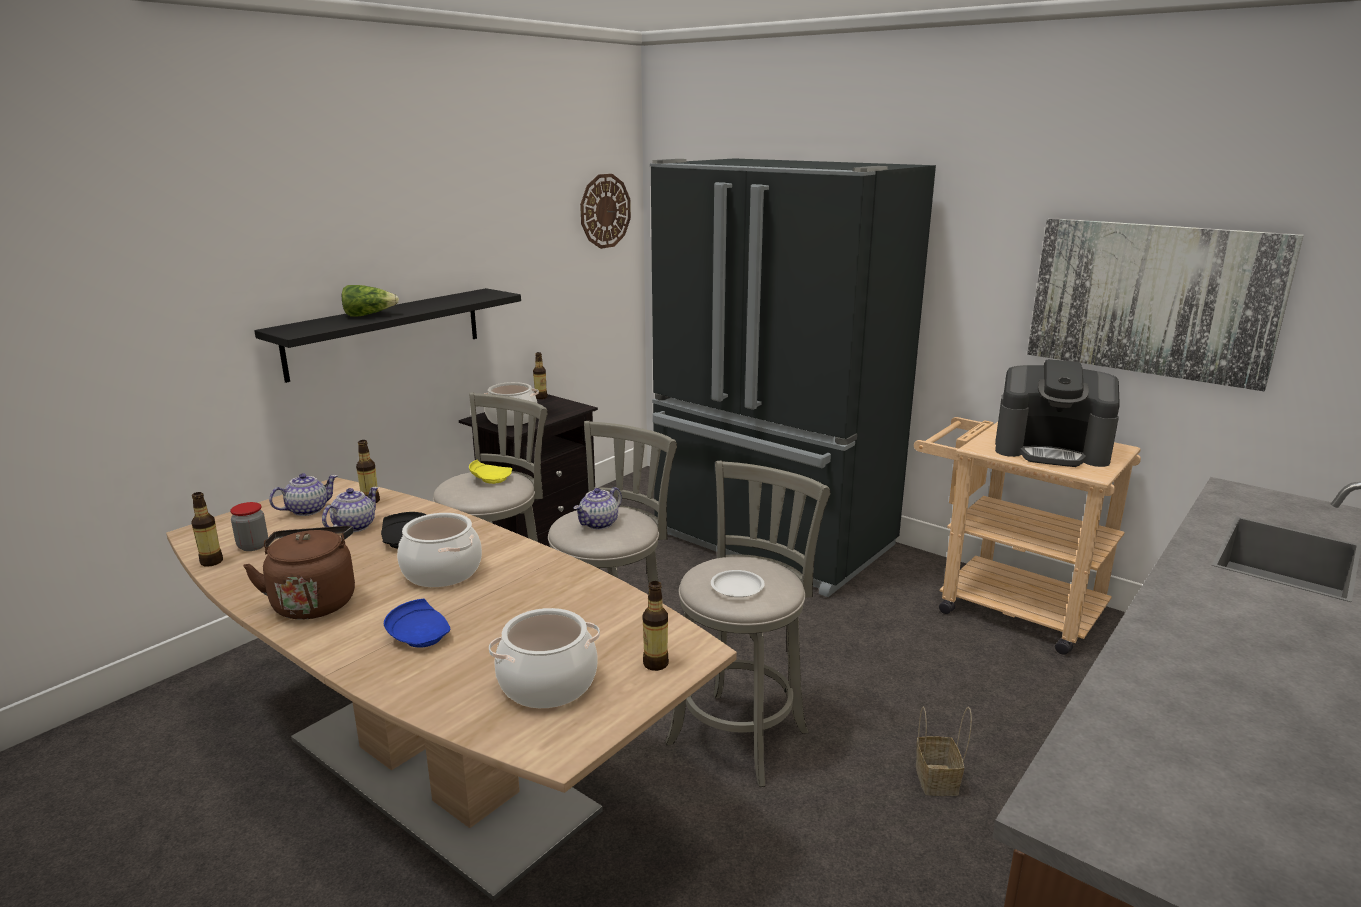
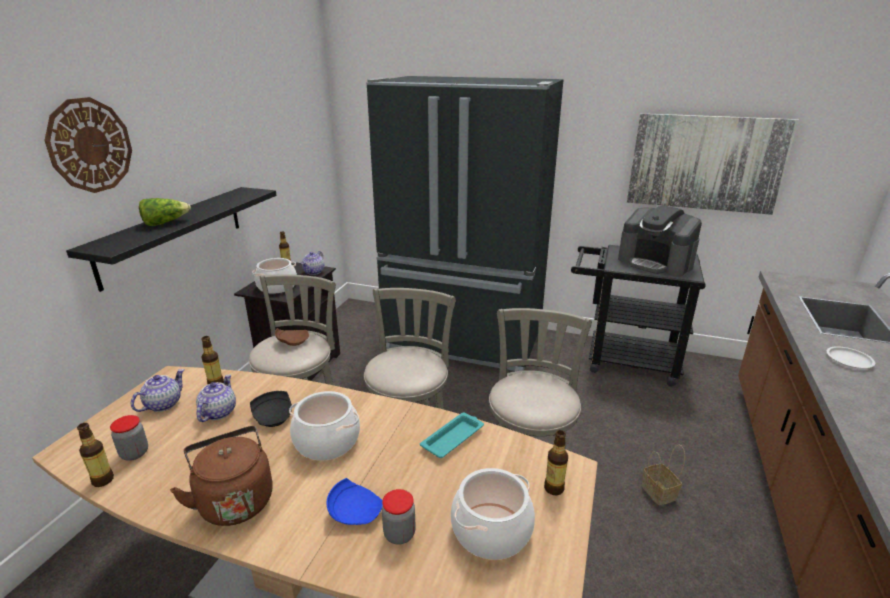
camera: 20 degrees left, 5 degrees up
yellow plate [469,460,512,484] -> brown plate [275,328,309,346]
teapot [573,487,622,529] -> teapot moved to [301,251,324,275]
wall clock [580,174,631,249] -> wall clock moved to [44,97,132,193]
white plate [711,570,765,597] -> white plate moved to [827,346,875,368]
beige cart [914,417,1141,655] -> black cart [571,245,706,386]
coffee machine [995,359,1120,467] -> coffee machine turned 45 degrees clockwise [618,205,702,277]
none -> jar [382,489,416,545]
none -> turquoise tray [420,412,484,458]

